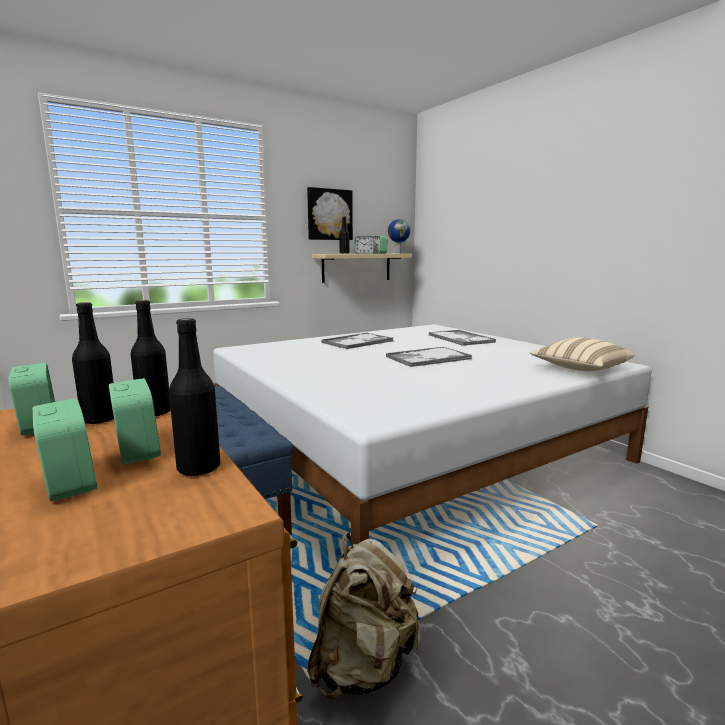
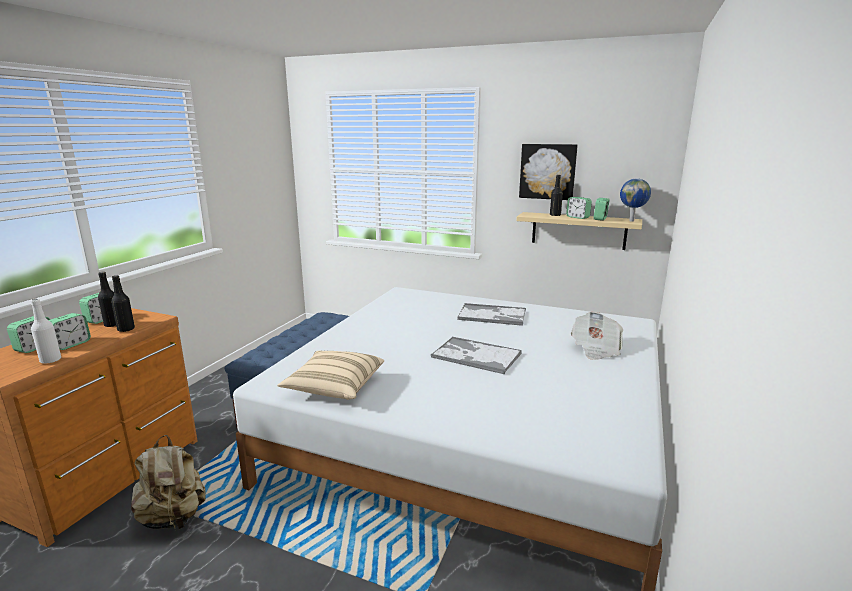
camera: 55 degrees right, 5 degrees up
black bottle [169,318,221,477] -> white bottle [30,299,61,364]
tray [429,330,496,346] -> newspaper [571,311,623,360]
beige pillow [530,337,634,371] -> beige pillow moved to [277,351,384,400]

